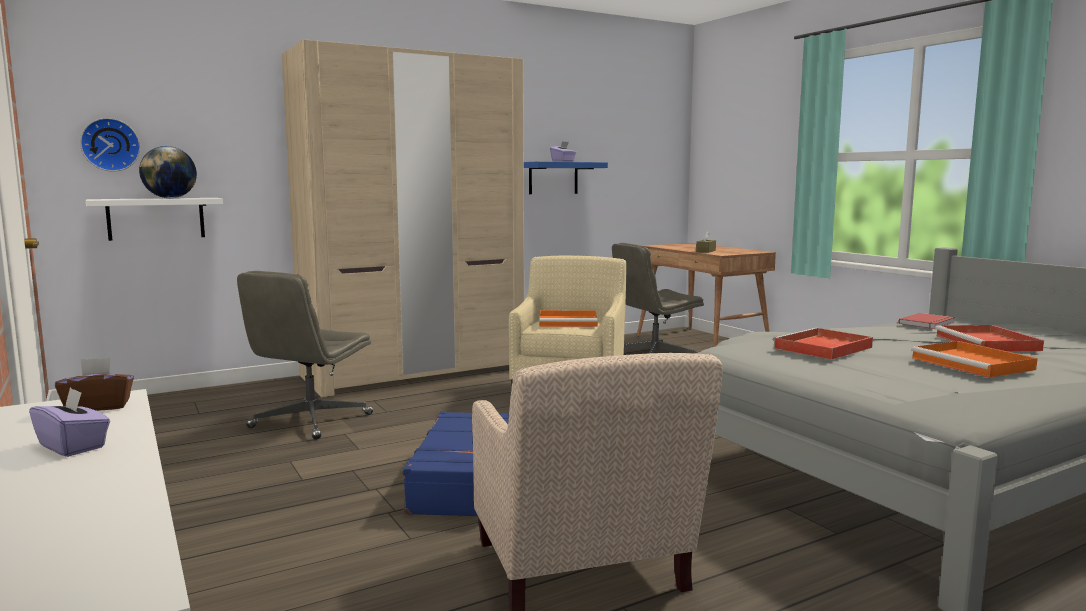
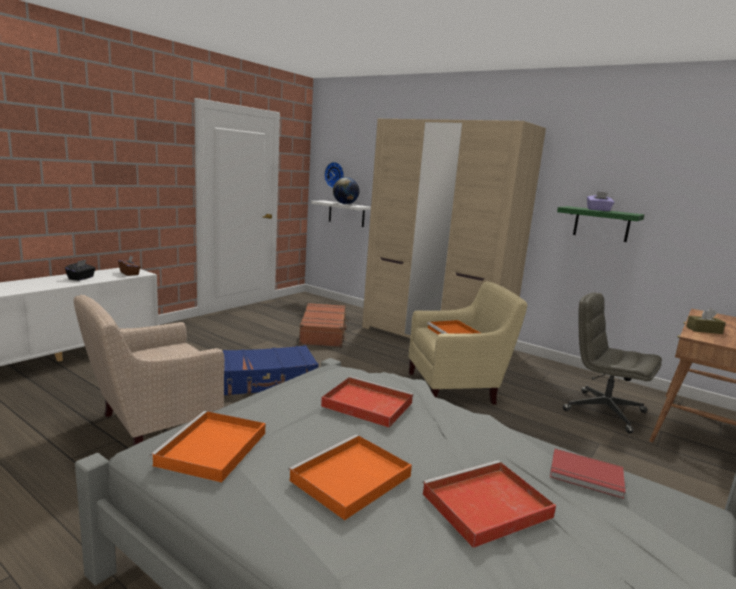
camera: 65 degrees right, 5 degrees up
purple tissue box [29,387,110,457] -> black tissue box [65,259,96,281]
grey office chair [237,271,373,439] -> brown suitcase [299,303,348,347]
blue shelf [524,161,608,194] -> green shelf [557,206,645,242]
none -> orange tray [150,411,265,482]

